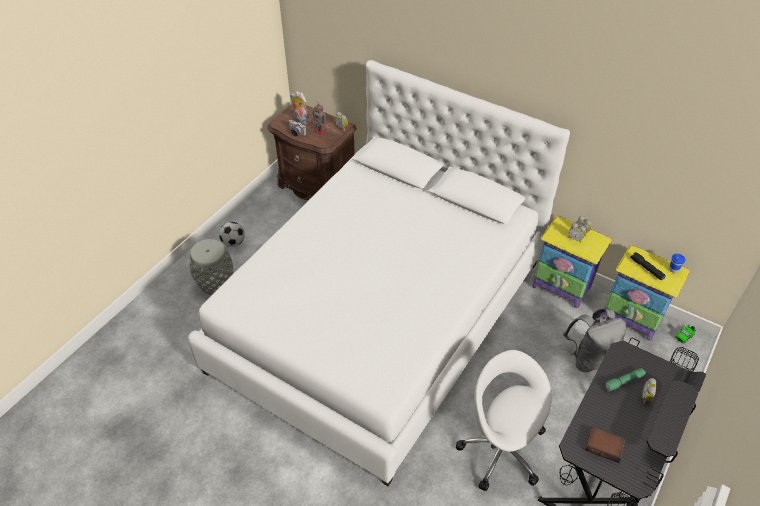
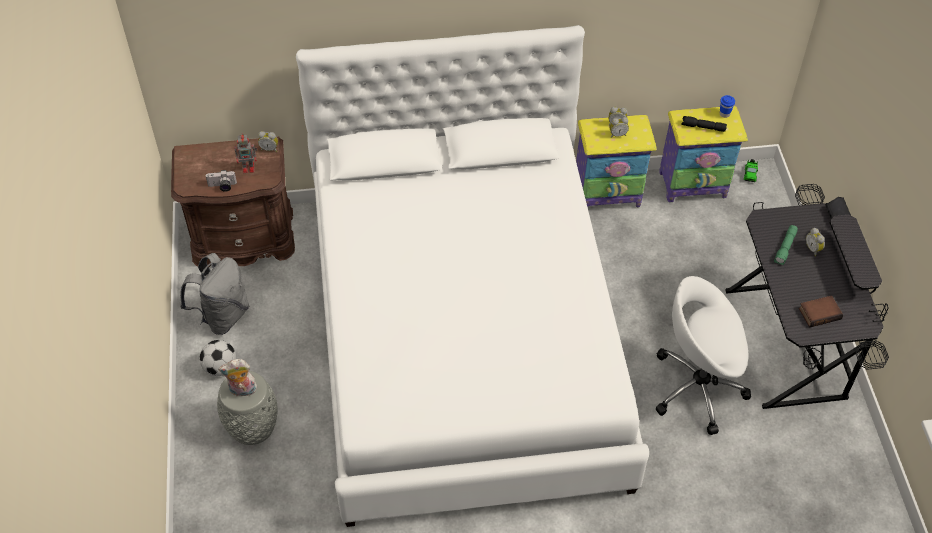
camera: 40 degrees left, 5 degrees up
plush toy [290,91,310,124] -> plush toy moved to [218,359,257,396]
grey backpack [563,308,626,372] -> grey backpack moved to [180,253,249,335]

